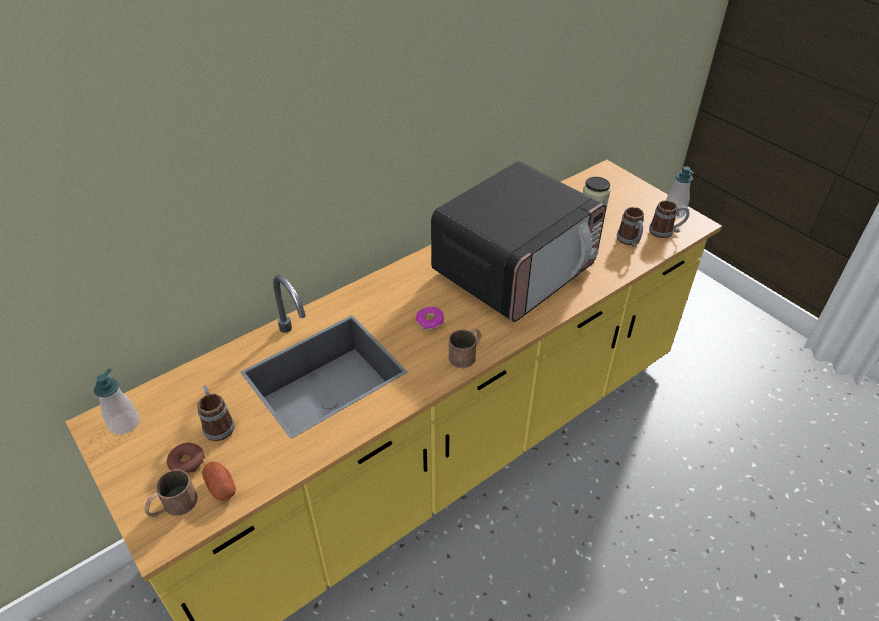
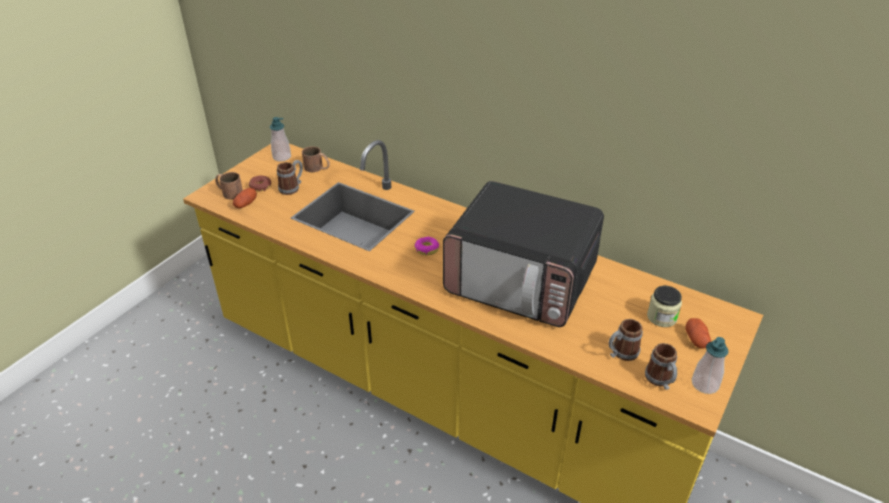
camera: 70 degrees right, 5 degrees down
brown mug [449,329,481,368] -> brown mug moved to [302,146,330,172]
none -> potato [686,318,711,349]

